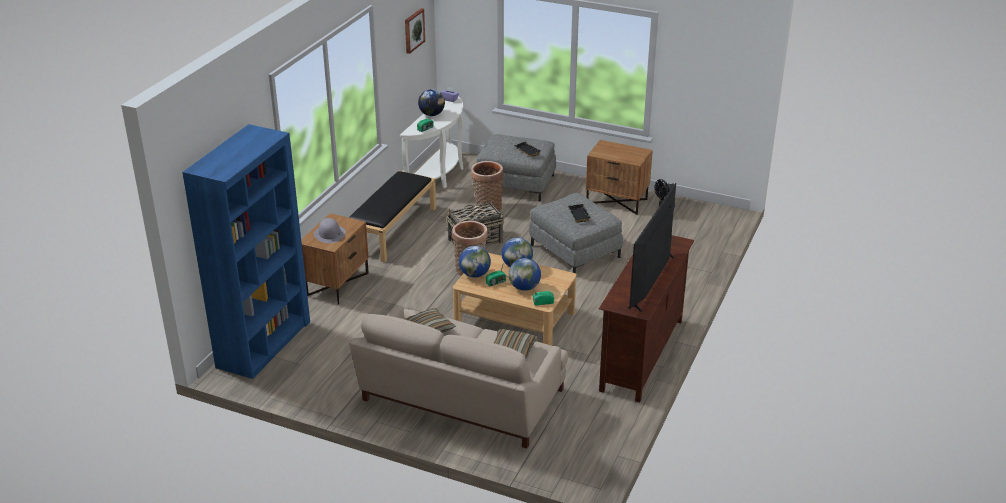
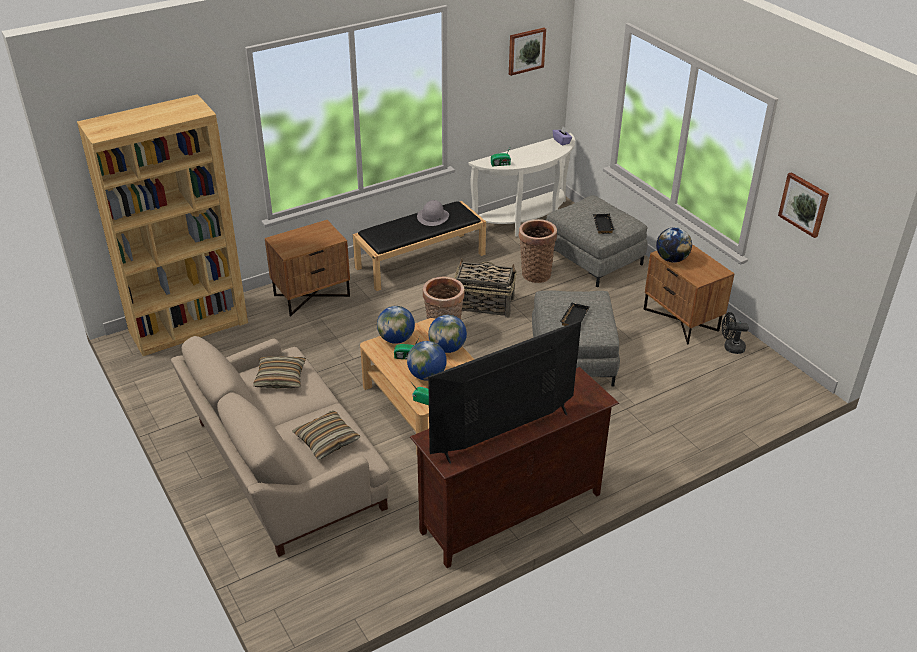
camera: 35 degrees right, 5 degrees up
blue bookcase [182,124,310,379] -> brown bookcase [77,94,248,356]
grey hat [314,218,346,243] -> grey hat moved to [417,200,449,226]
globe [418,89,445,116] -> globe moved to [656,227,692,263]
none -> picture [778,172,829,238]

